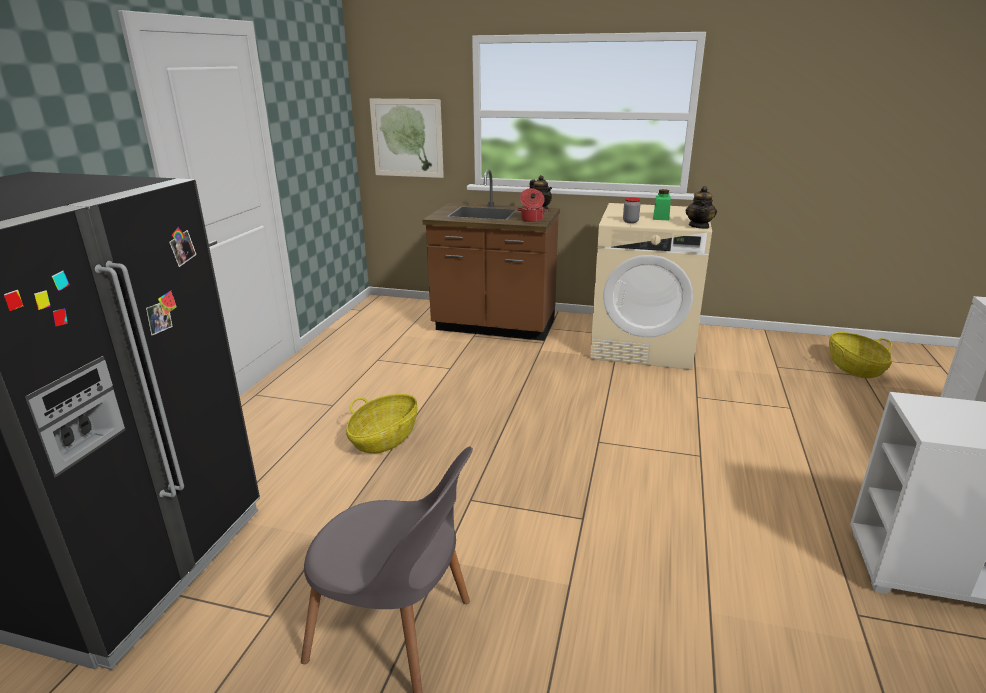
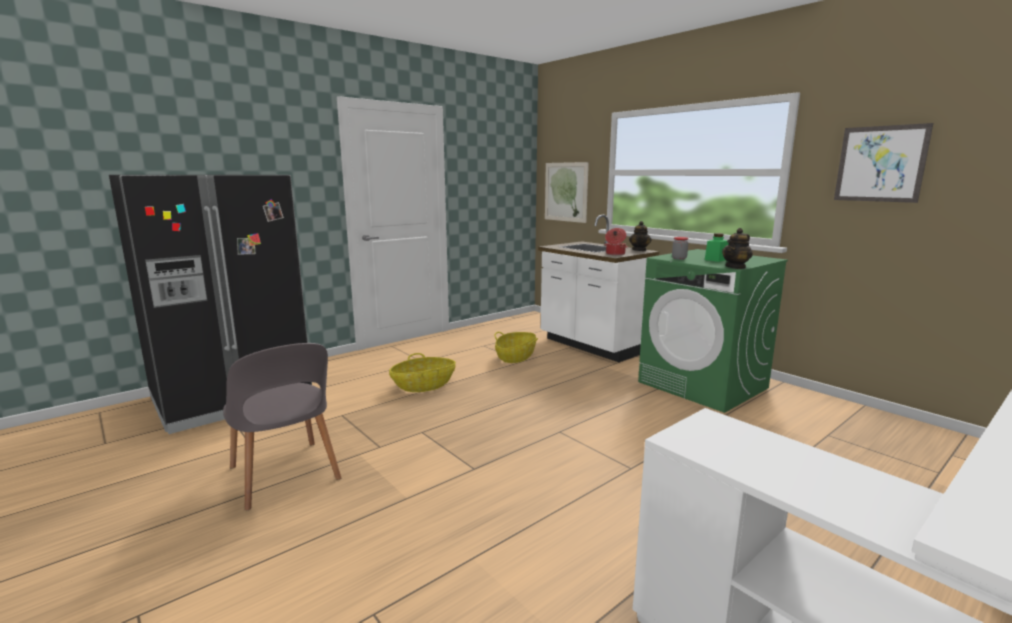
camera: 35 degrees right, 10 degrees down
brown counter [423,170,560,341] -> white counter [538,215,659,362]
beige washing machine [590,203,712,370] -> green washing machine [638,249,788,413]
basket [829,332,892,379] -> basket moved to [494,332,538,363]
none -> picture [834,123,933,203]

